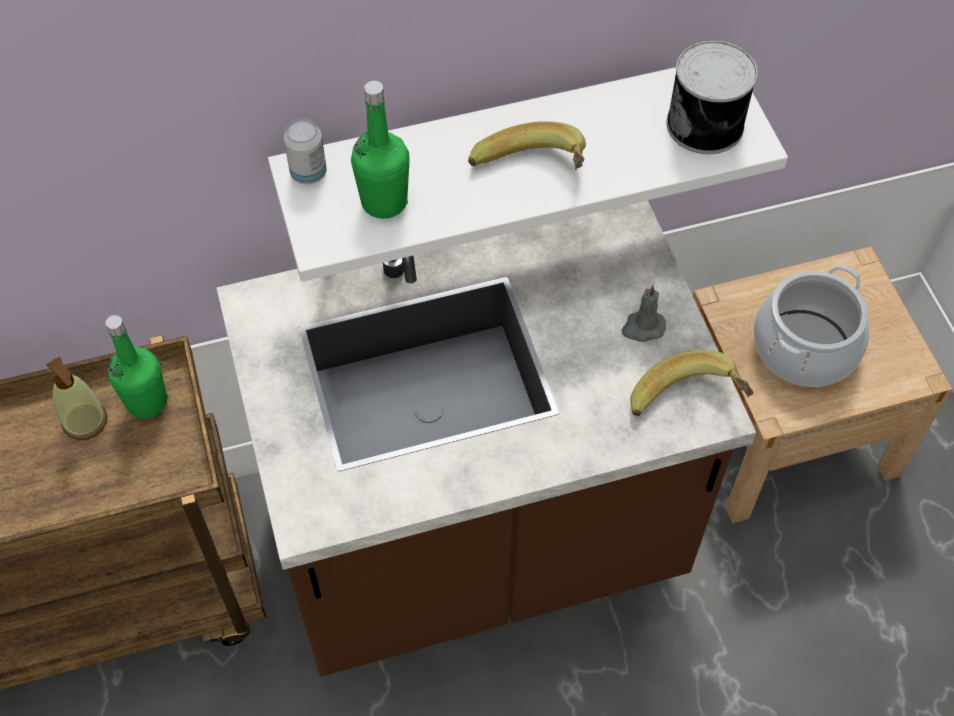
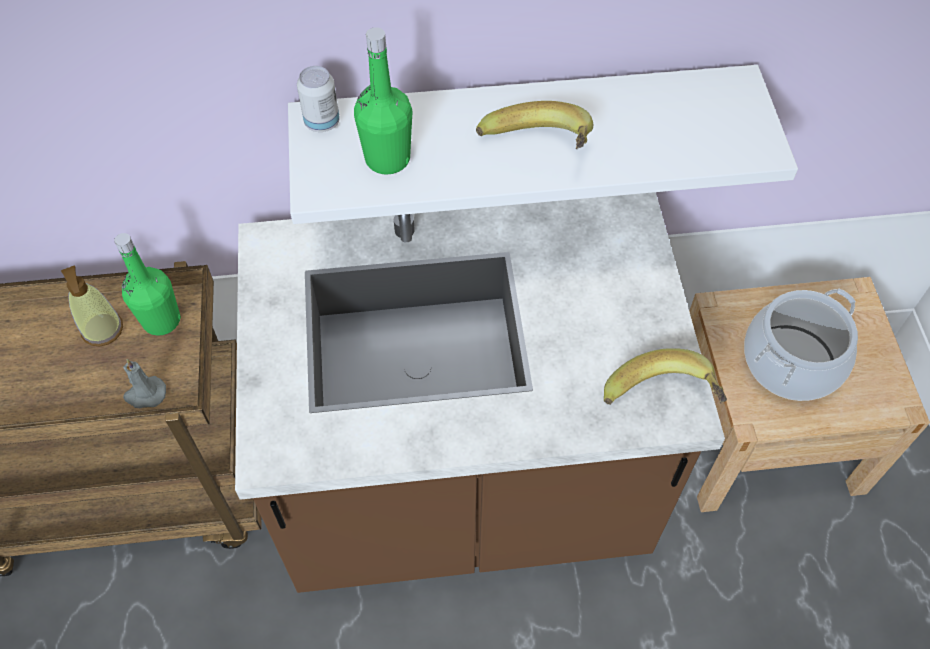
camera: 10 degrees right, 0 degrees up
grey candle [621,285,666,342] -> grey candle moved to [123,359,166,408]
can [666,40,758,154] -> none

